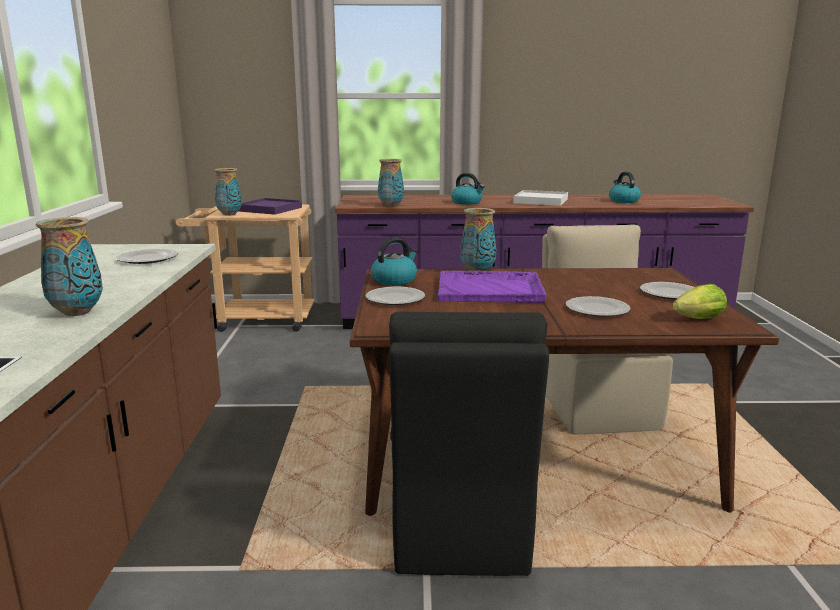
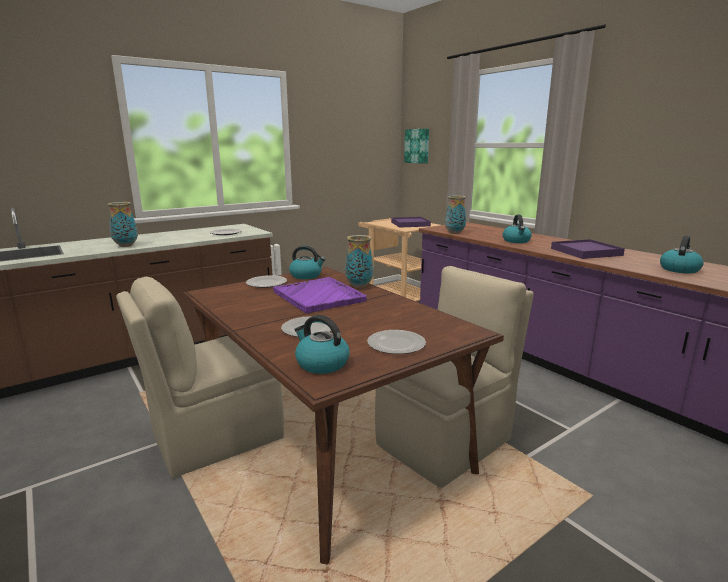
camera: 55 degrees right, 0 degrees up
vase [214,168,242,216] -> none
black chair [389,312,549,576] -> beige chair [116,277,284,478]
white tray [513,190,568,206] -> purple tray [551,239,625,259]
lettuce [672,284,727,319] -> kettle [294,315,350,374]
none -> picture [404,129,429,164]

